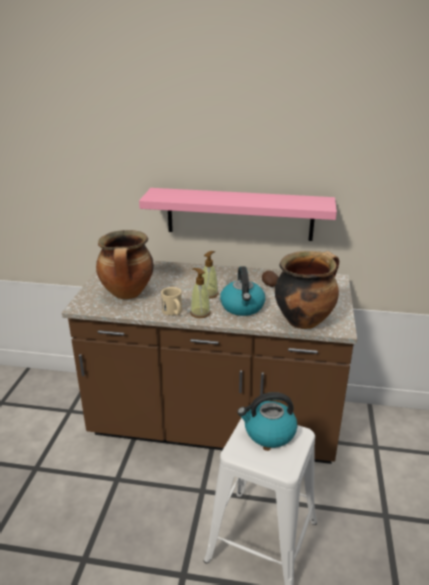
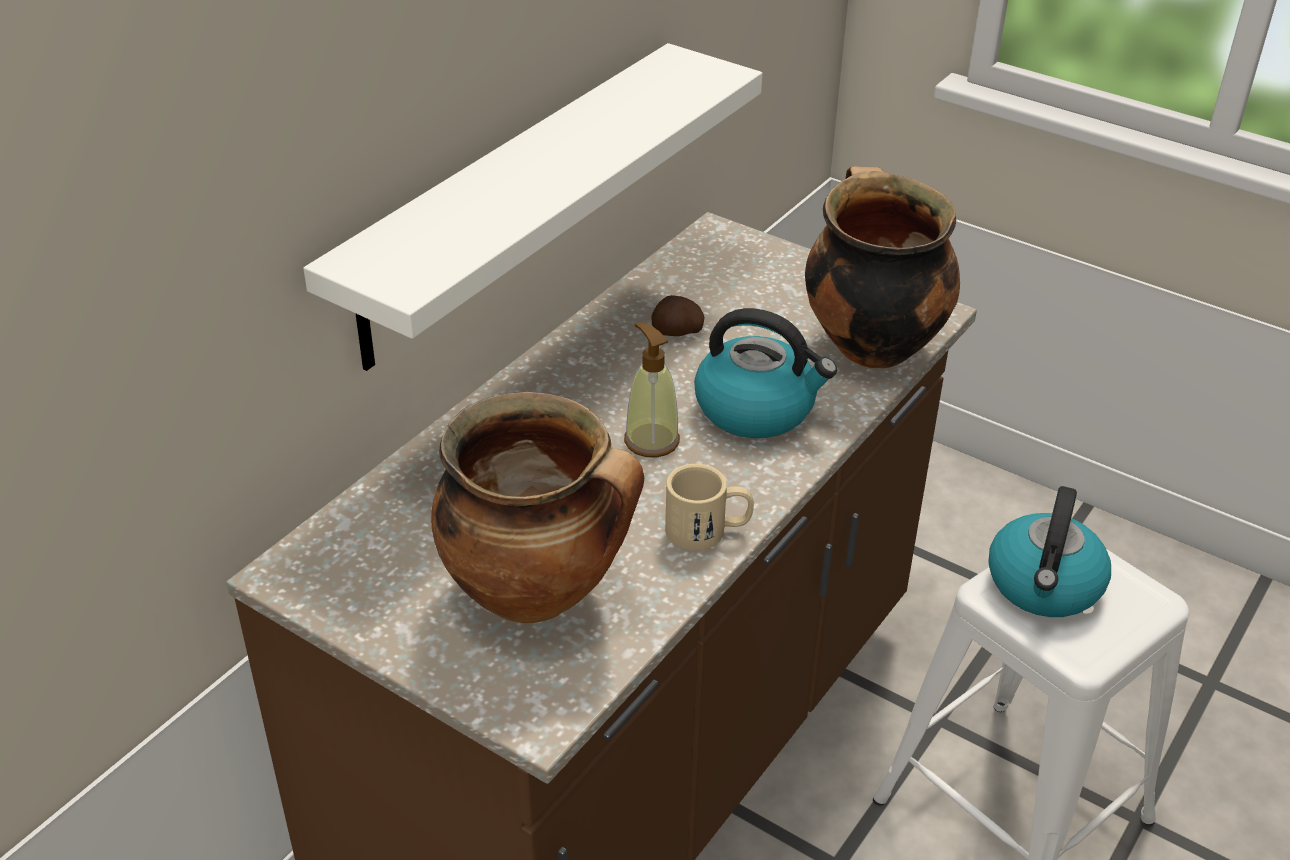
camera: 65 degrees left, 10 degrees up
pink shelf [139,188,337,241] -> white shelf [303,43,762,371]
soap dispenser [190,268,211,318] -> none

